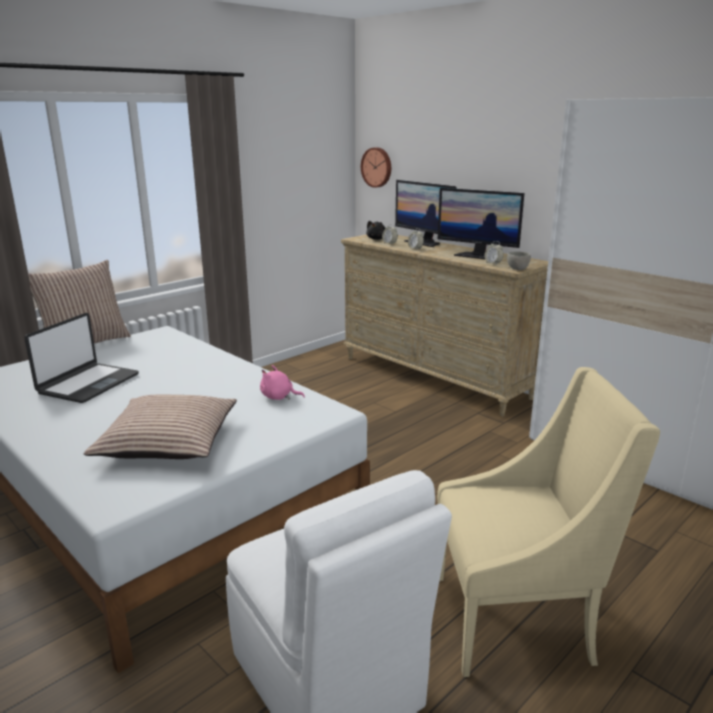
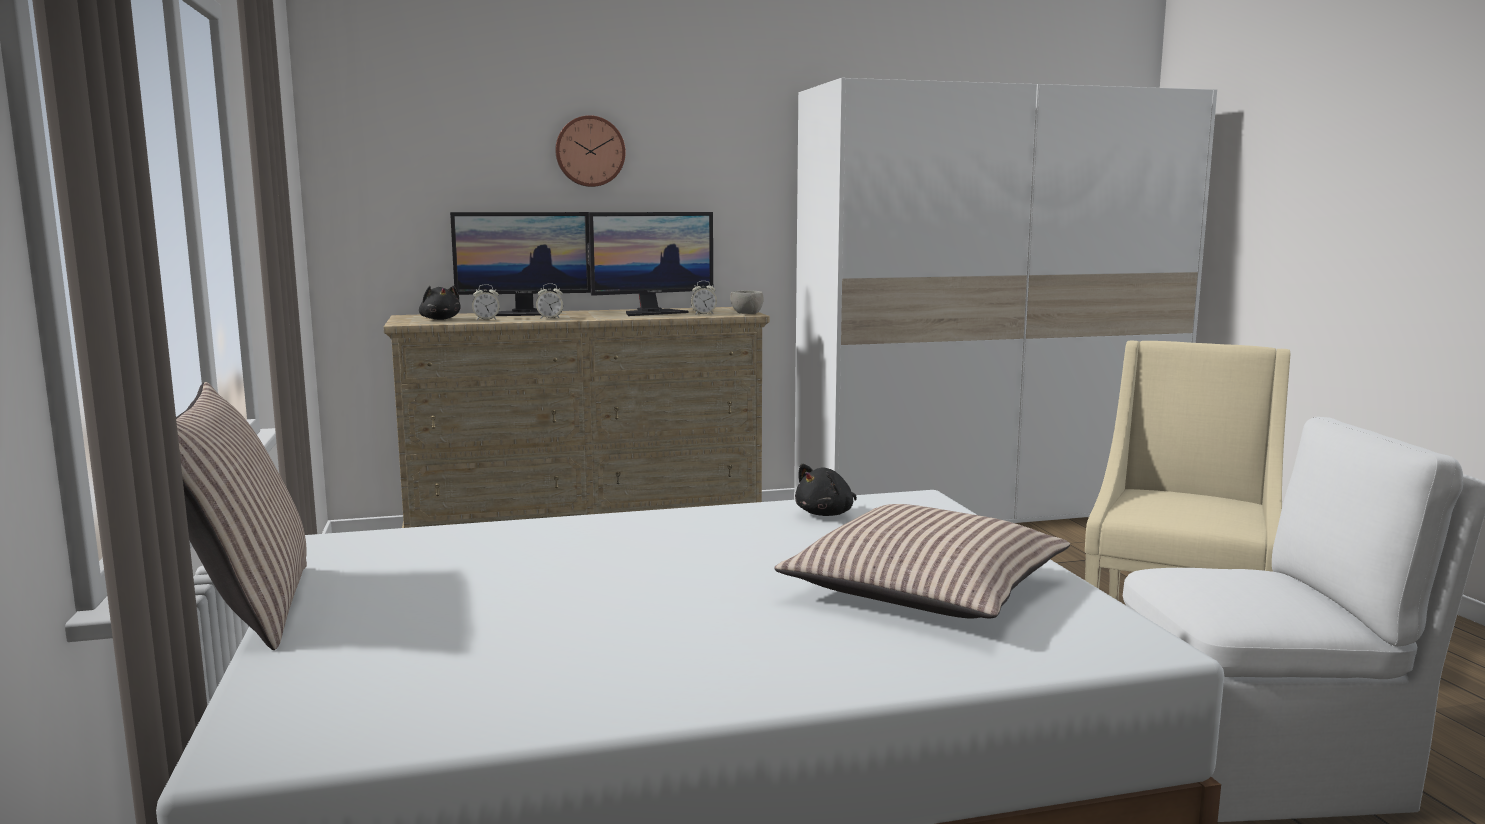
camera: 60 degrees left, 10 degrees down
laptop [24,313,139,403] -> none
pink plush toy [260,365,305,400] -> black plush toy [795,464,857,516]
wall clock [361,147,391,188] -> wall clock moved to [555,115,626,187]

